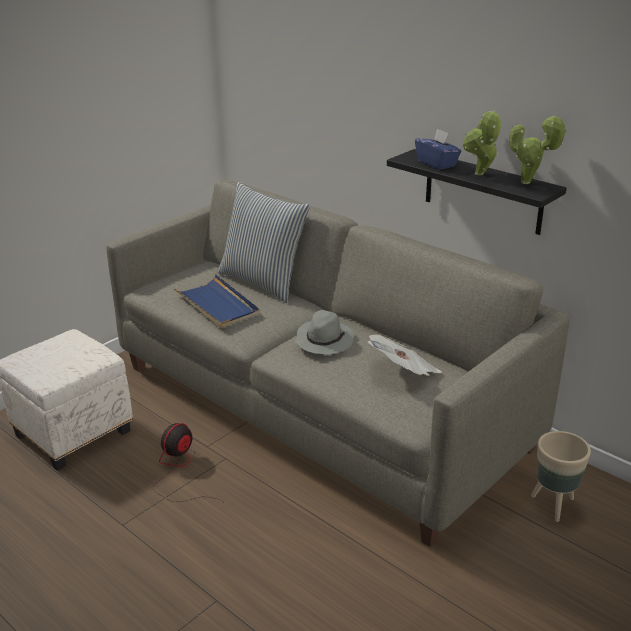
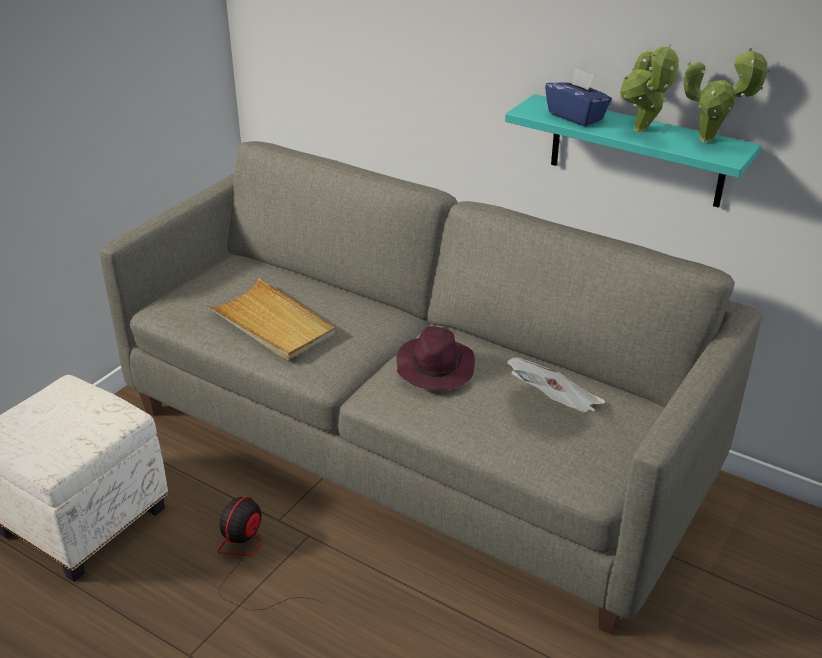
camera: 10 degrees left, 5 degrees up
blue tray [174,275,260,328] -> beige tray [205,278,336,360]
pillow [217,182,310,303] -> none
grey hat [295,310,354,355] -> purple hat [396,326,475,390]
black shelf [387,149,567,235] -> turquoise shelf [505,94,761,208]
beige planter [531,431,591,522] -> none

